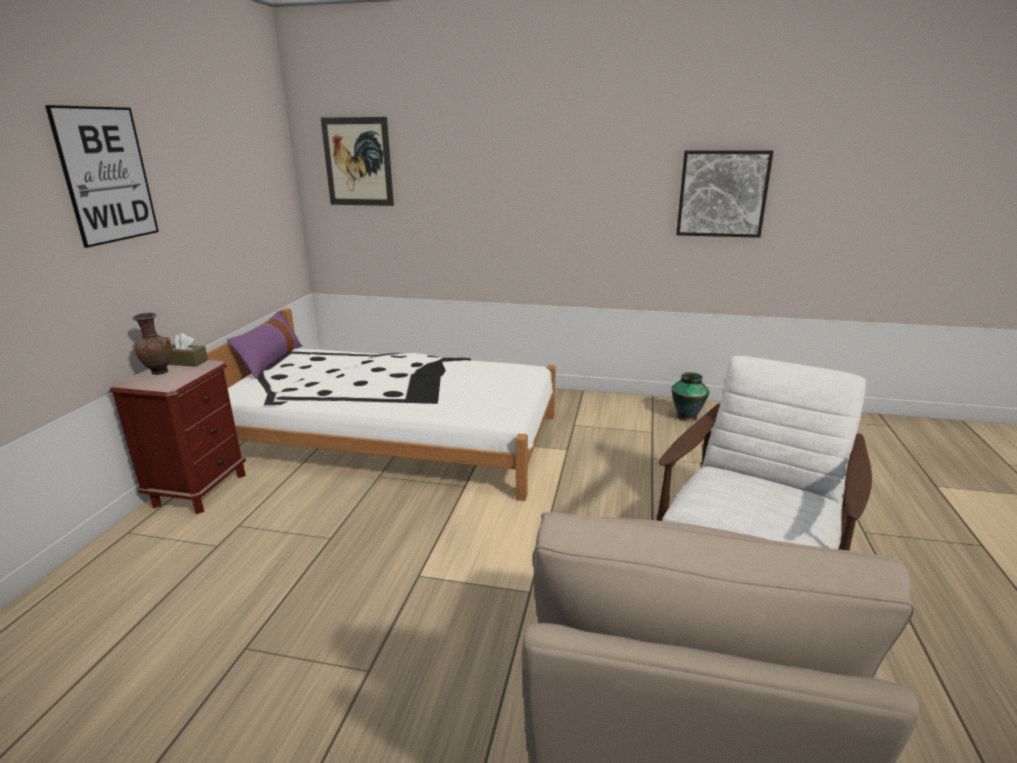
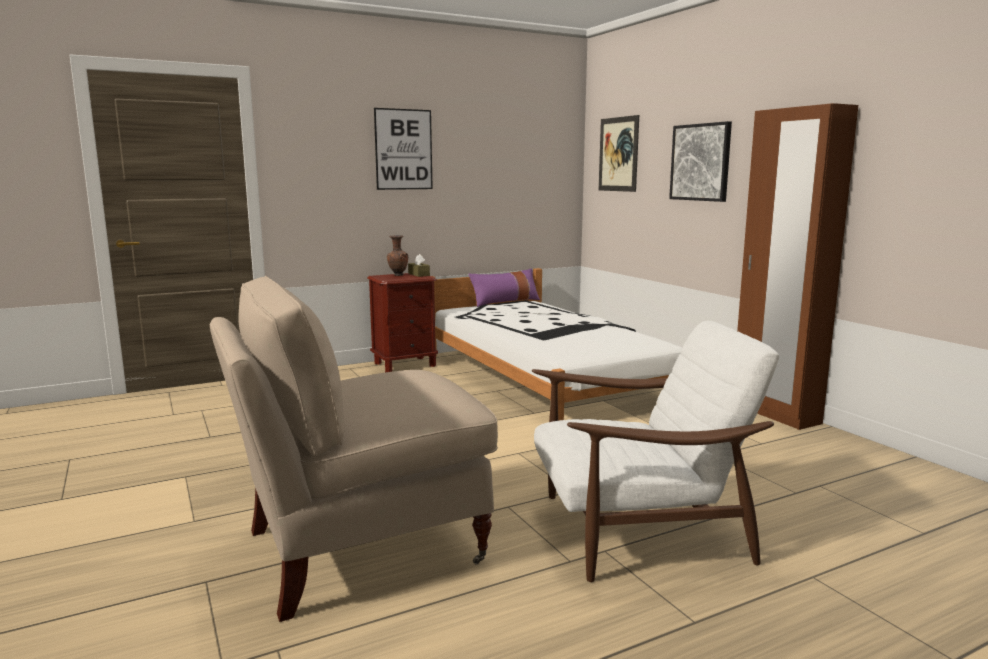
camera: 50 degrees right, 10 degrees down
vase [671,372,710,422] -> none
picture [676,150,773,238] -> picture moved to [669,121,732,202]
none -> brown wardrobe [737,103,858,430]

